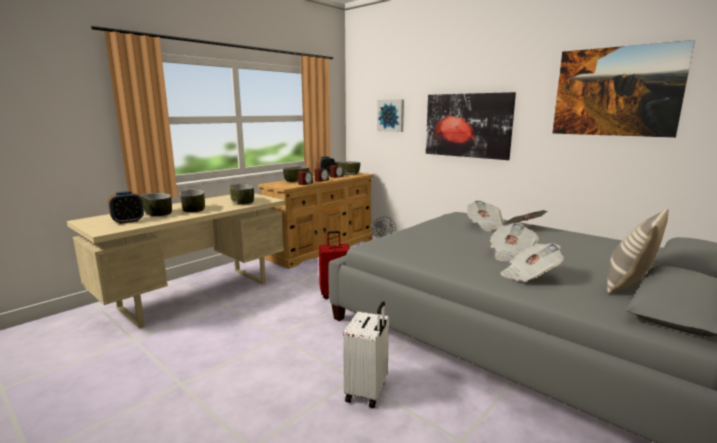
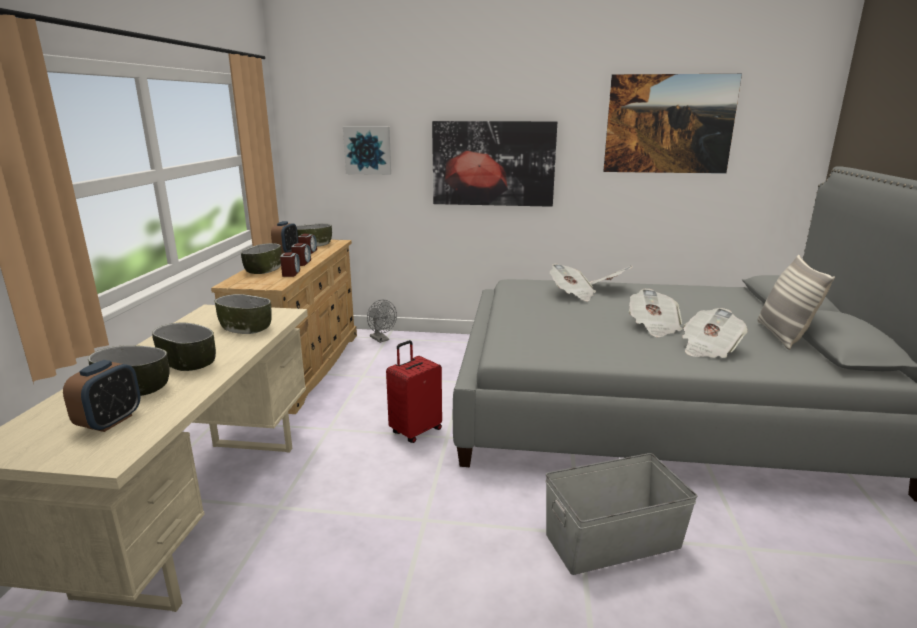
camera: 35 degrees left, 5 degrees up
white suitcase [343,301,389,408] -> grey storage box [545,453,697,575]

